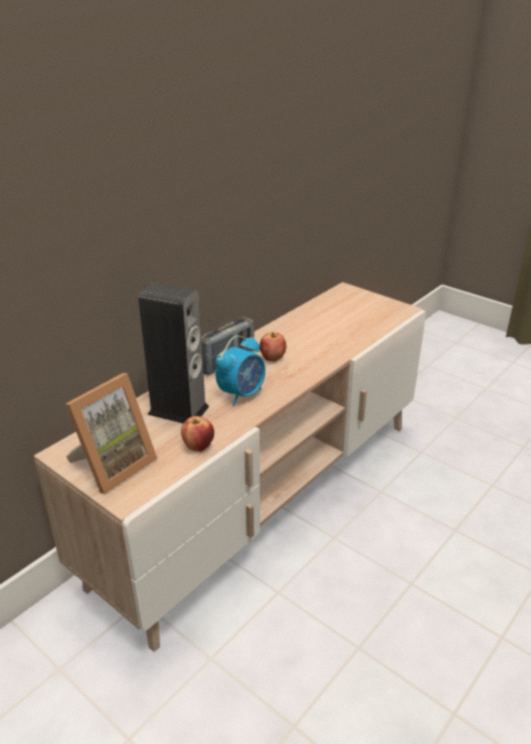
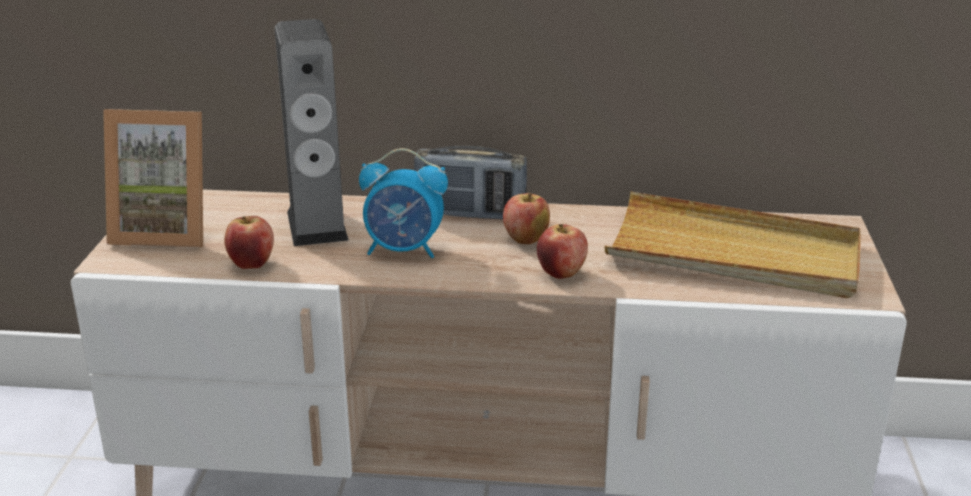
camera: 55 degrees right, 5 degrees down
none -> apple [537,224,588,279]
none -> beige tray [605,192,861,298]

